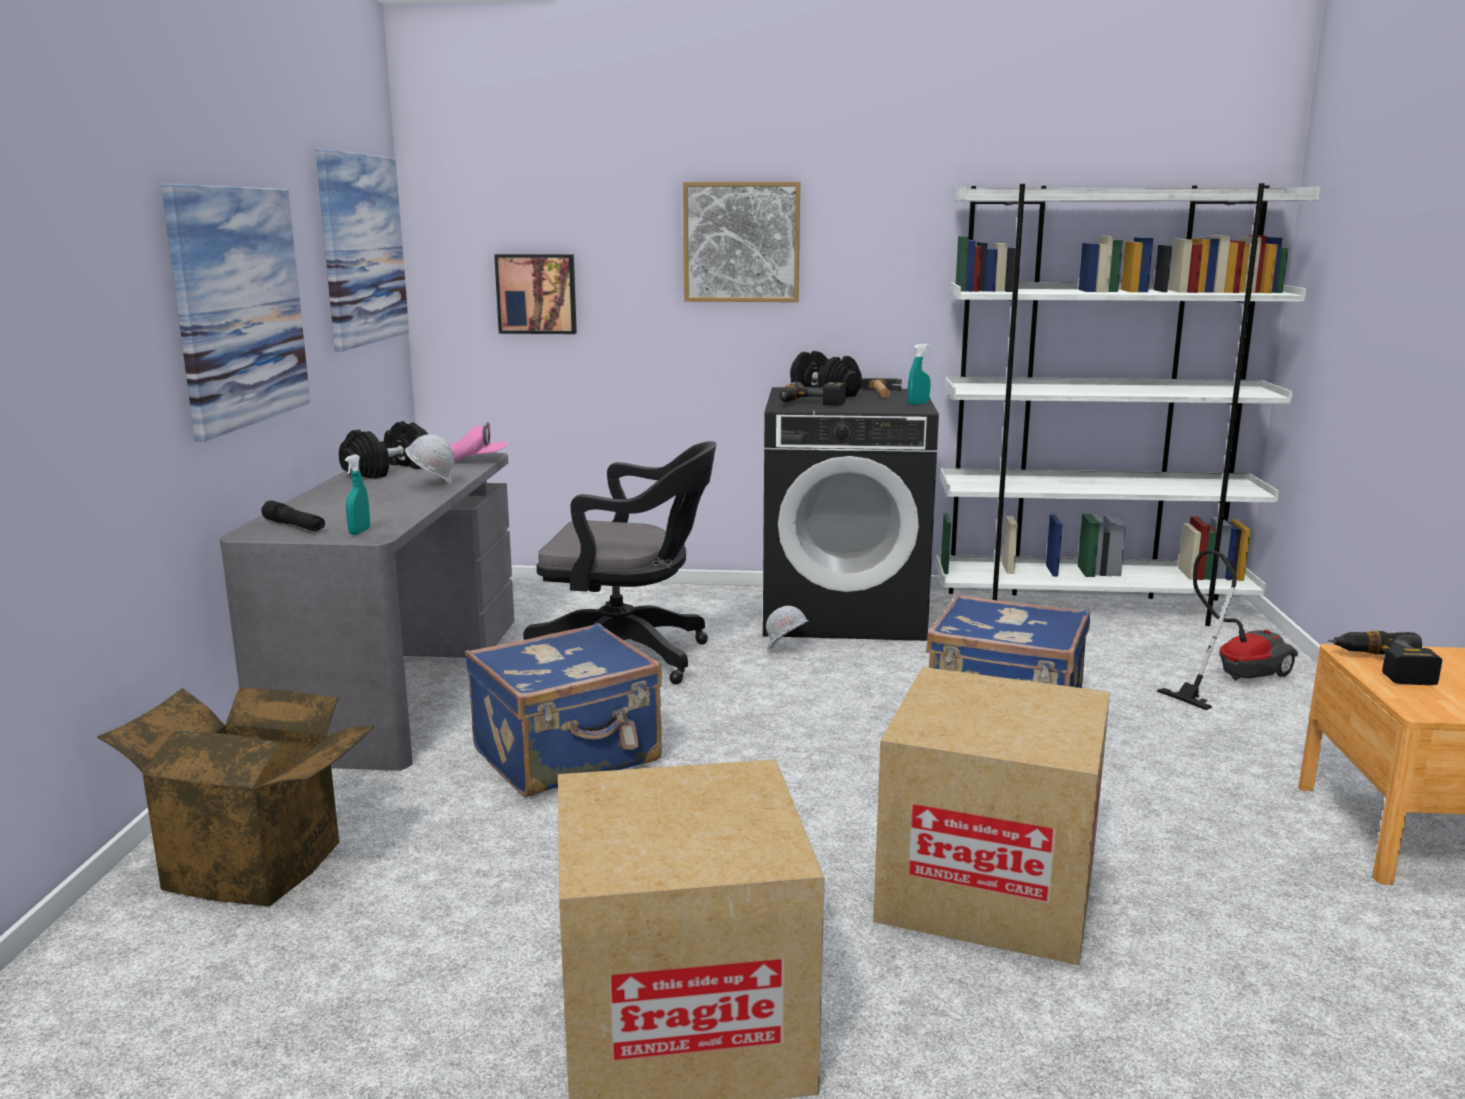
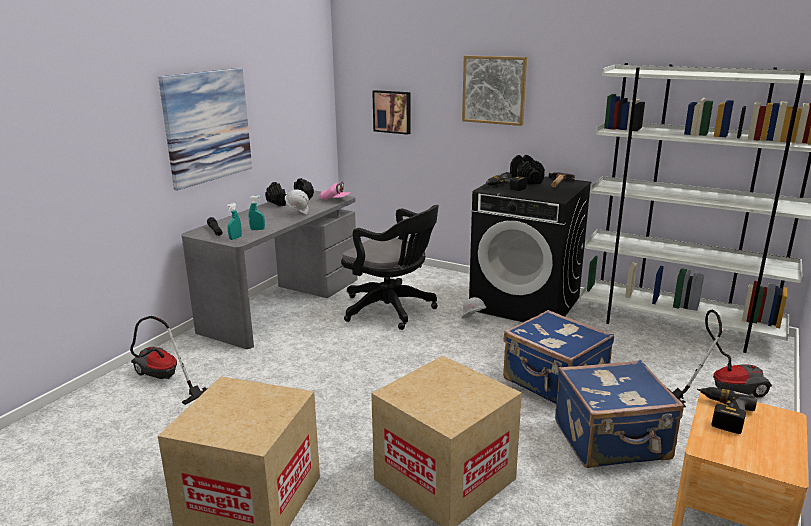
camera: 25 degrees right, 5 degrees up
cardboard box [97,688,374,906] -> vacuum cleaner [130,316,208,405]
picture [315,149,409,352] -> none
blue suitcase [465,623,662,797] -> blue suitcase moved to [555,360,684,468]
turquoise spray bottle [908,344,930,405] -> turquoise spray bottle moved to [249,196,265,230]

